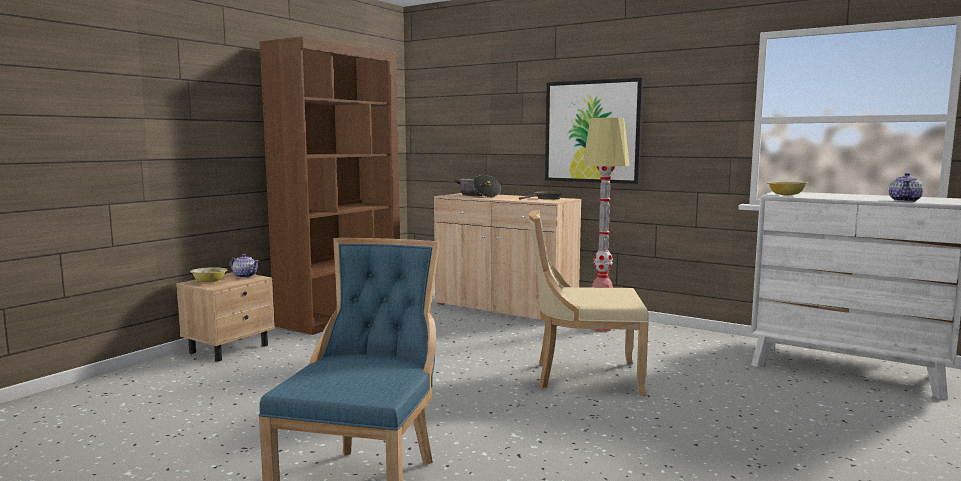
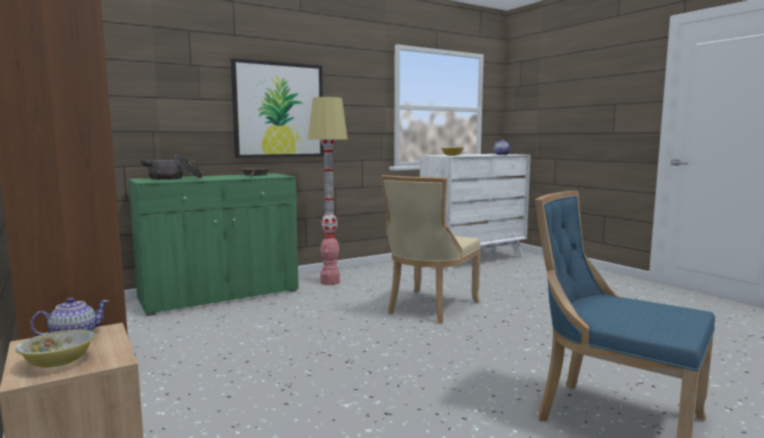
camera: 65 degrees left, 0 degrees up
beige cabinet [434,193,581,320] -> green cabinet [128,173,299,316]

